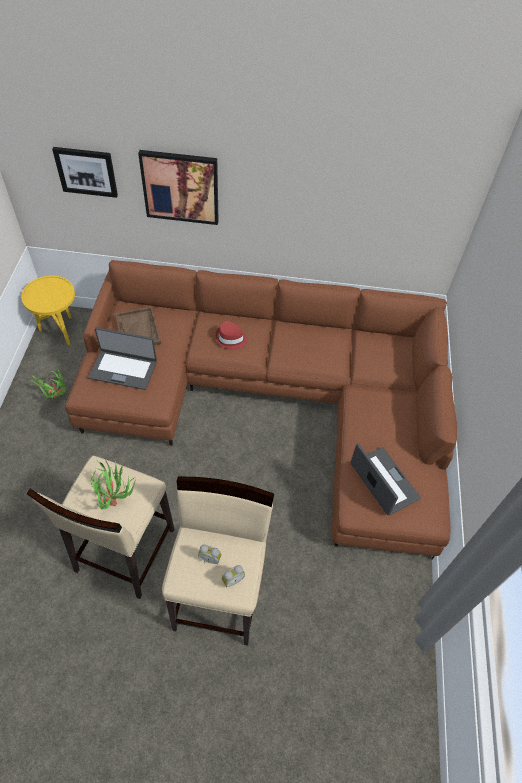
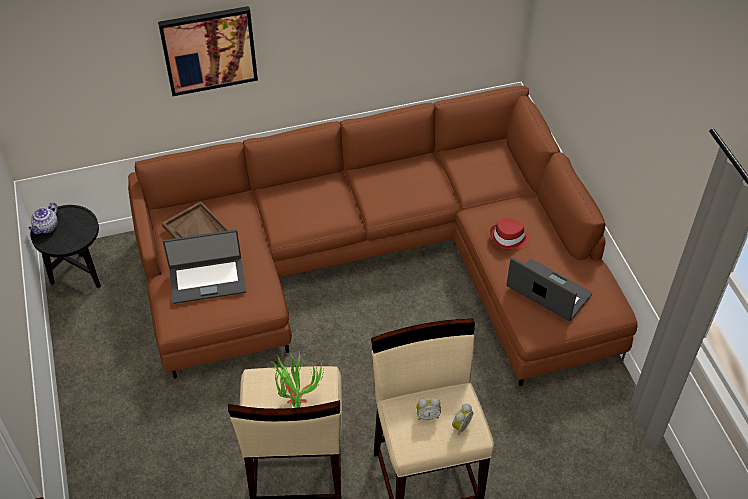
camera: 20 degrees left, 5 degrees down
yellow side table [21,276,75,345] -> black side table [31,205,101,288]
potted plant [30,368,65,398] -> none
picture [52,147,118,198] -> none
red hat [215,321,247,349] -> red hat moved to [490,218,530,250]
none -> teapot [28,202,58,234]

